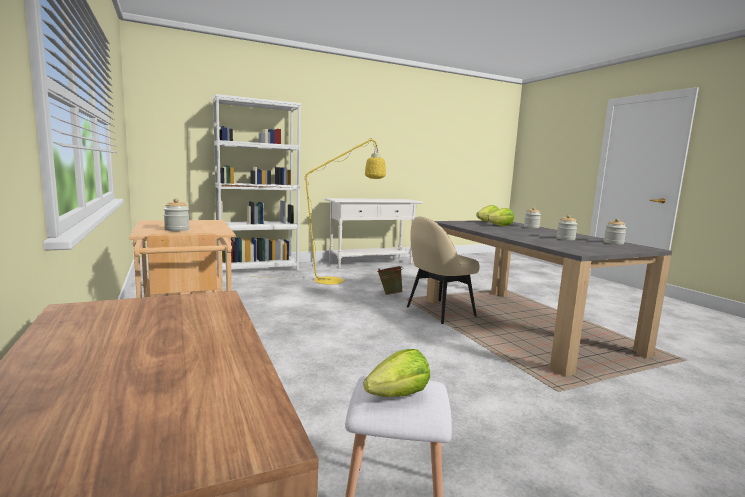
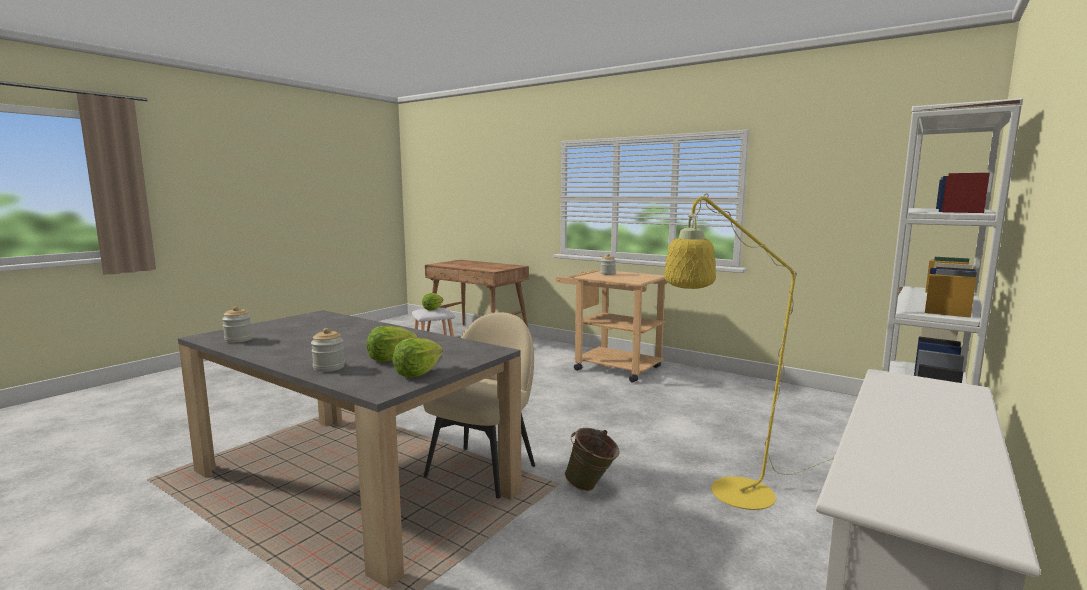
camera: 150 degrees right, 0 degrees up
jar [556,215,577,240] -> none

